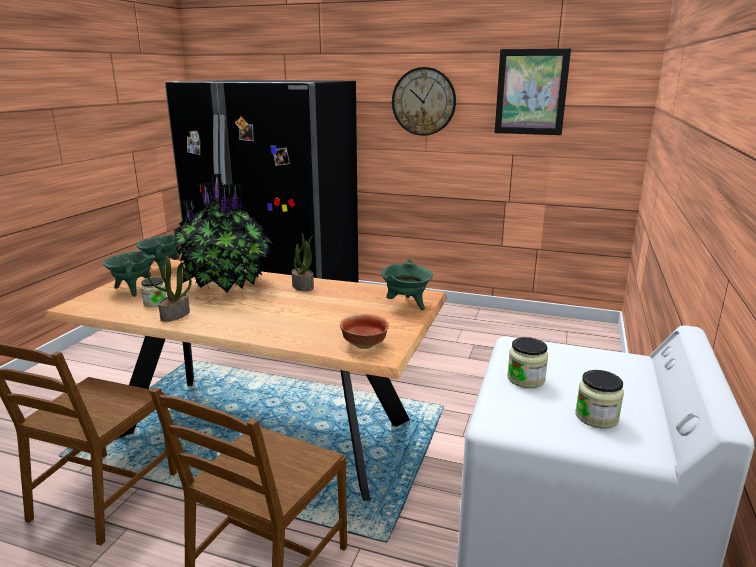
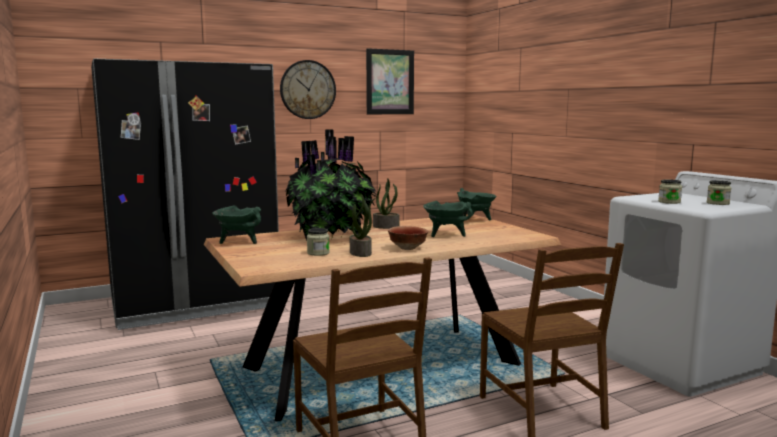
camera: 45 degrees left, 10 degrees down
green cooking pot [103,251,155,297] -> green cooking pot moved to [423,201,473,237]
bowl [340,314,389,349] -> bowl moved to [388,226,428,250]

